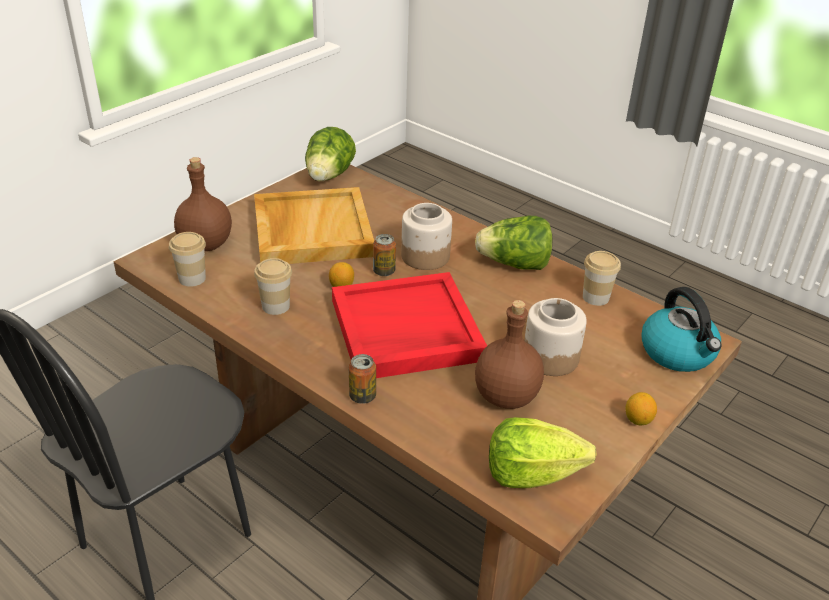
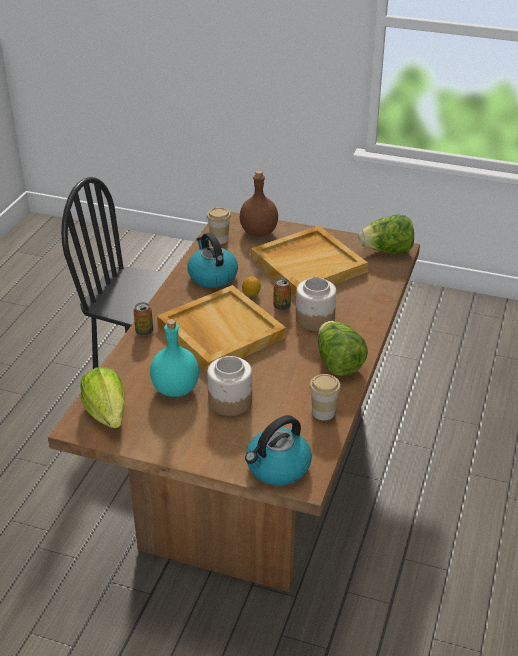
camera: 70 degrees right, 0 degrees up
cup [254,258,292,315] -> kettle [187,232,238,288]
red tray [332,272,487,378] -> beige tray [157,285,286,371]
brown bottle [475,300,544,409] -> turquoise bottle [150,319,199,397]
lemon [626,392,657,425] -> none

